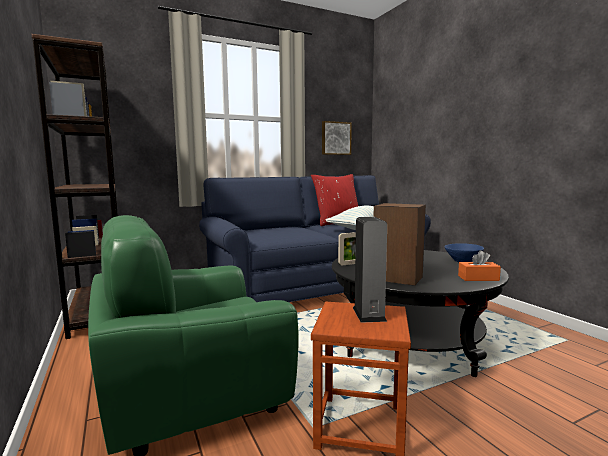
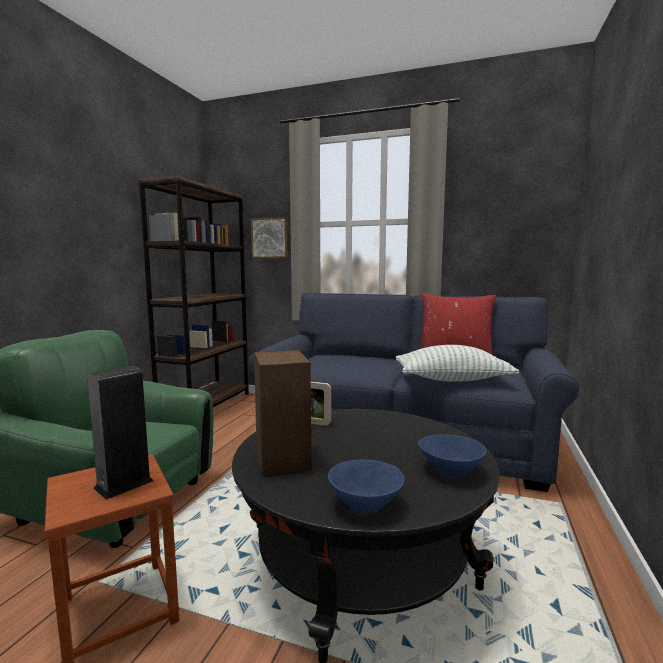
camera: 45 degrees right, 0 degrees up
picture [322,121,352,155] -> picture moved to [251,217,289,258]
orange tissue box [458,250,501,281] -> blue bowl [328,460,405,513]

